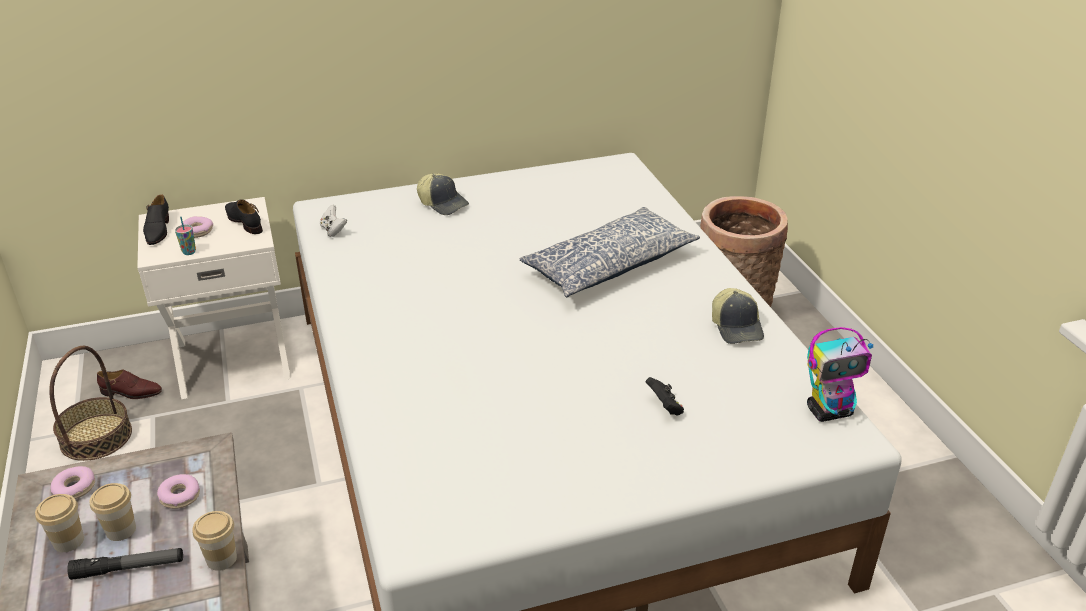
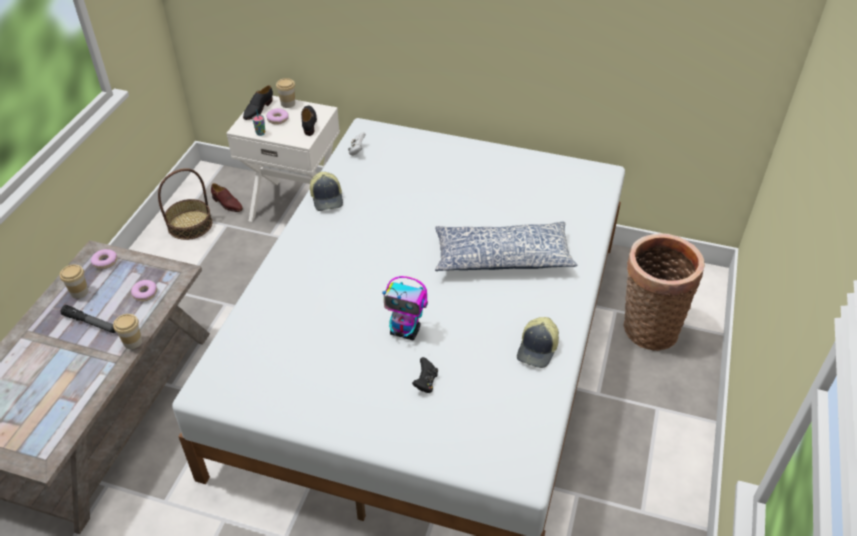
camera: 35 degrees right, 10 degrees up
cup [90,483,136,541] -> cup moved to [276,78,295,108]
cap [417,174,469,215] -> cap moved to [310,172,343,211]
toy robot [807,327,873,422] -> toy robot moved to [383,276,428,340]

